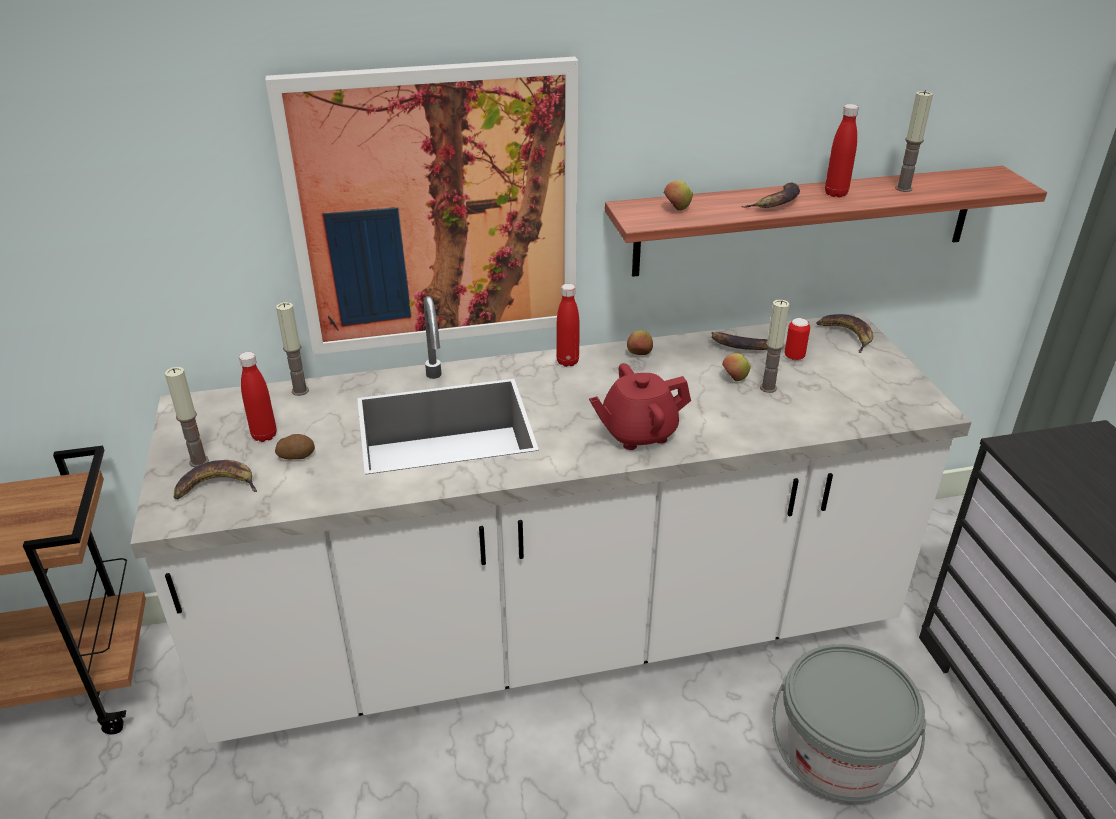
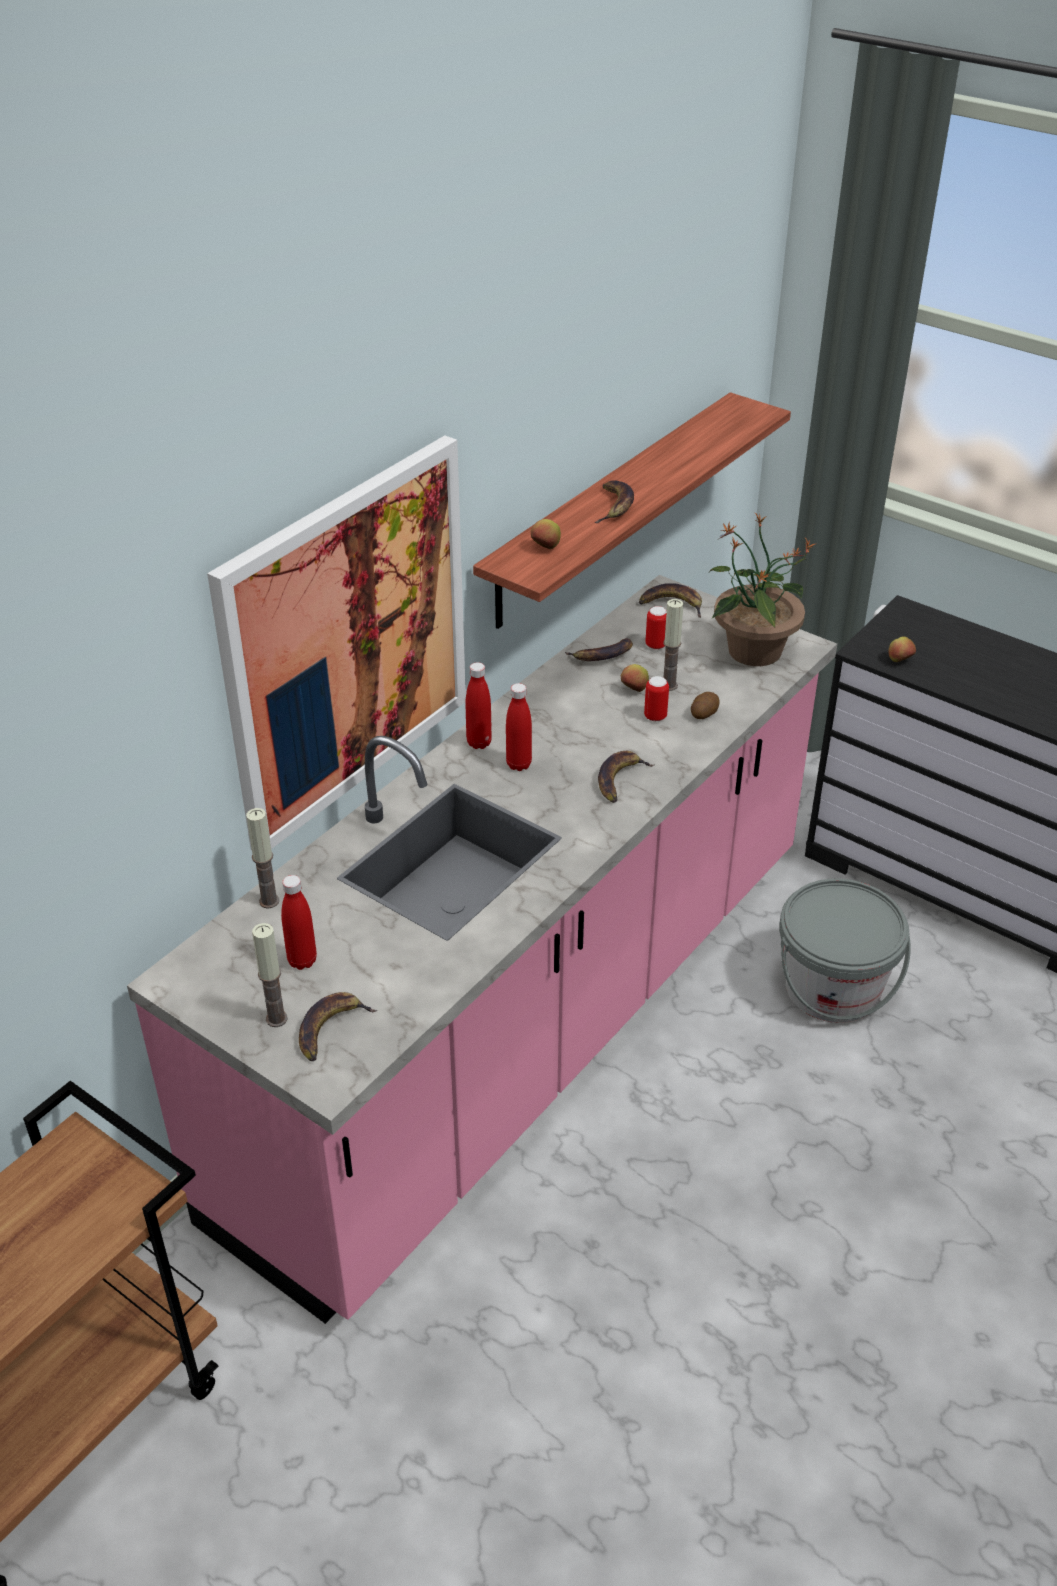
camera: 40 degrees left, 5 degrees up
white counter [130,296,971,744] -> pink counter [127,575,837,1324]
potato [275,434,315,459] -> potato moved to [691,692,720,719]
red teapot [589,363,691,450] -> banana [598,751,655,803]
apple [627,330,653,355] -> apple moved to [889,636,916,662]
red bottle [825,104,859,197] -> red bottle moved to [506,683,532,771]
candle [895,90,933,192] -> none
none -> can [644,676,669,721]
none -> potted plant [709,512,815,666]

